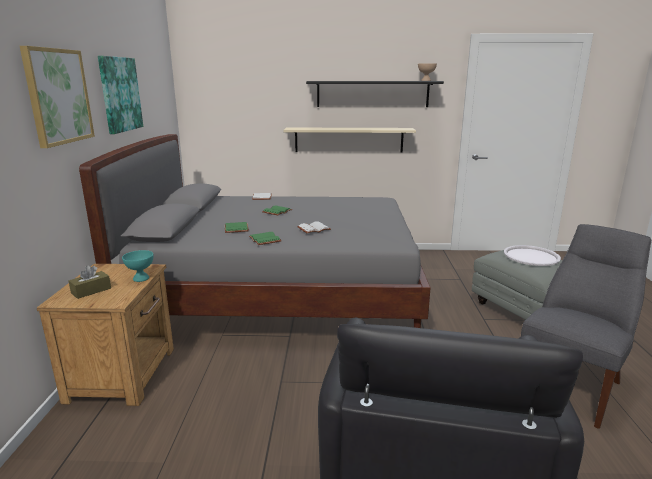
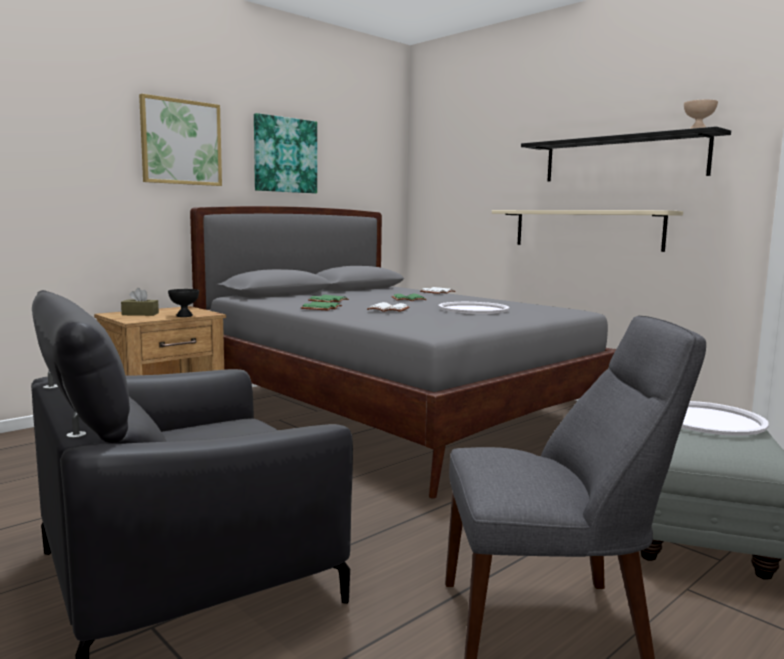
camera: 45 degrees right, 10 degrees down
turquoise bowl [122,250,154,282] -> black bowl [168,289,199,317]
none -> white tray [438,302,509,314]

